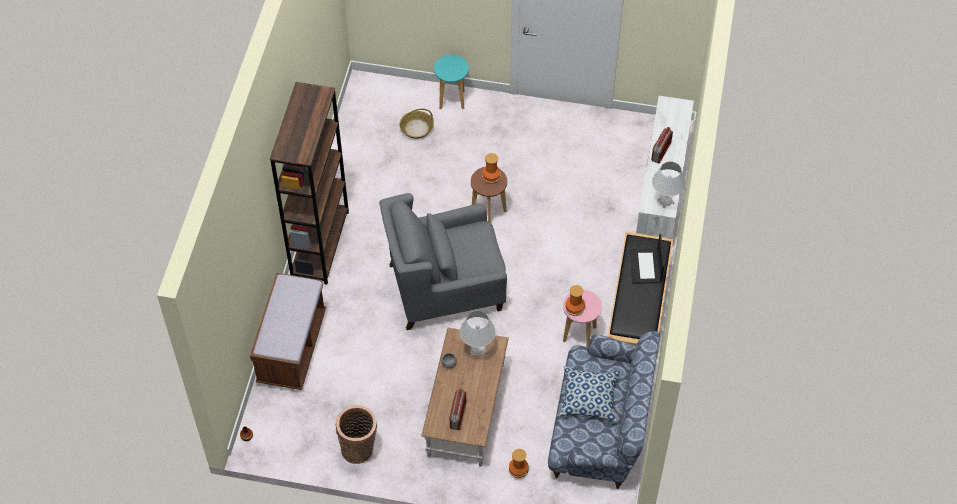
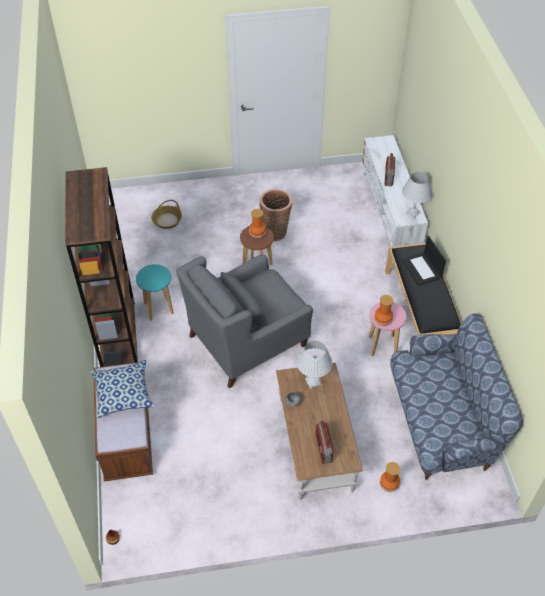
camera: 20 degrees left, 5 degrees down
basket [336,405,377,464] -> basket moved to [259,189,292,241]
turquoise stool [434,55,469,109] -> turquoise stool moved to [136,264,174,320]
pillow [560,366,620,422] -> pillow moved to [91,360,155,418]

